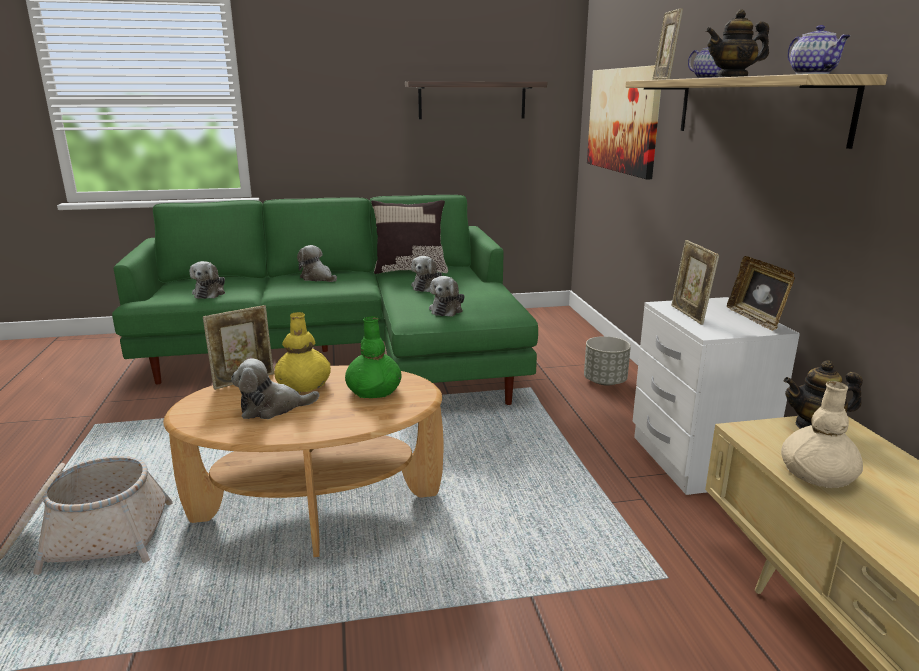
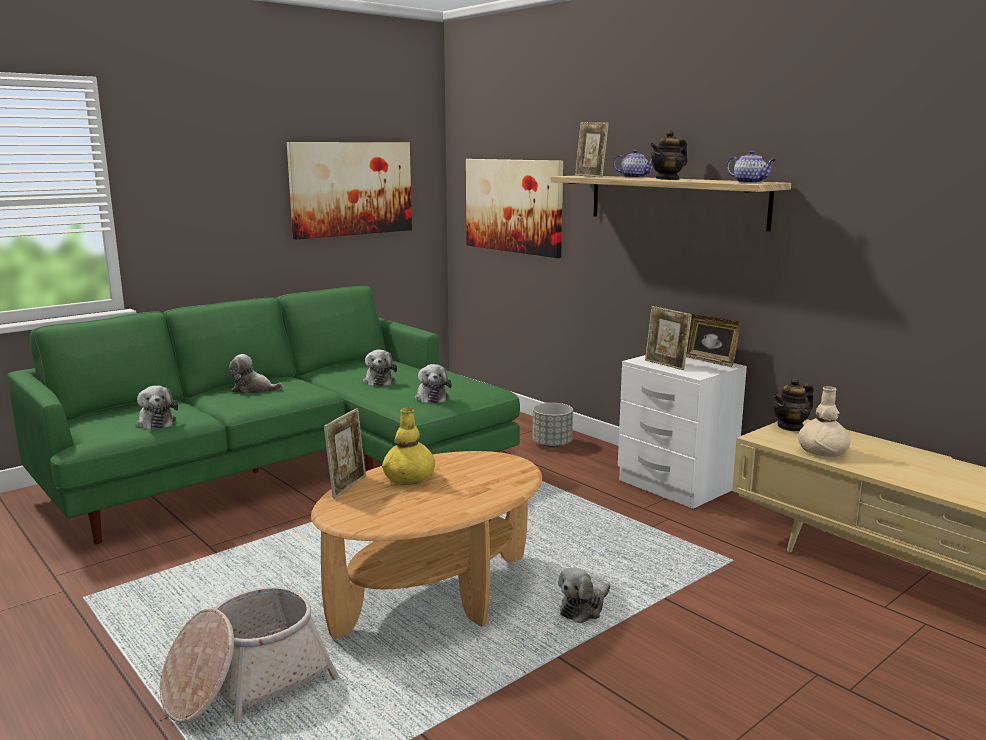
camera: 30 degrees left, 5 degrees down
plush toy [231,358,319,419] -> plush toy moved to [558,567,610,623]
green vase [345,316,401,398] -> none
pillow [371,200,448,274] -> none
shelf [405,81,547,119] -> picture [287,142,412,240]

